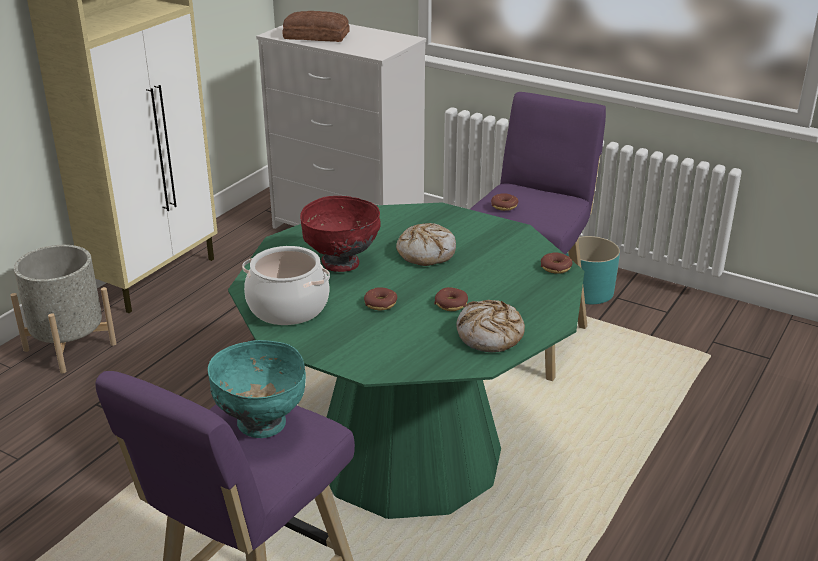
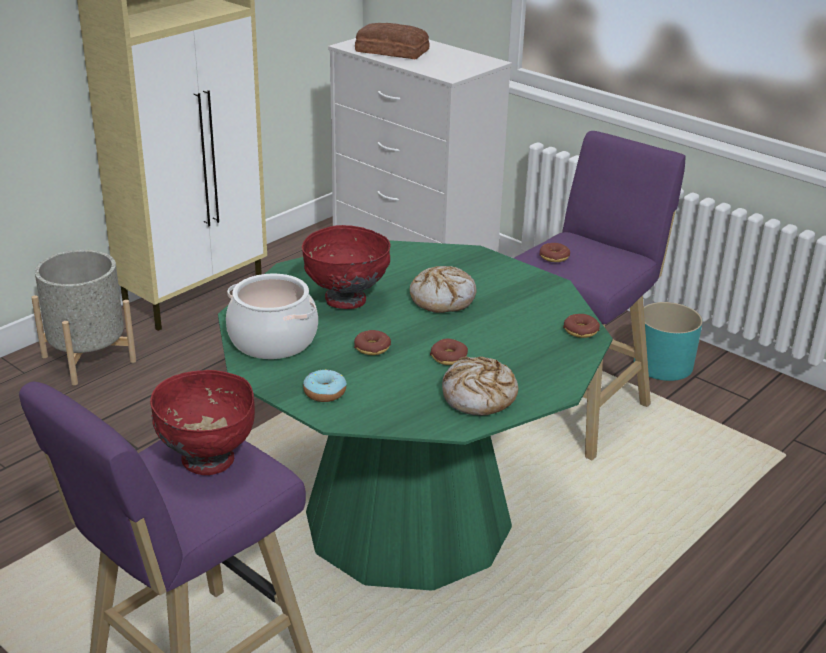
camera: 10 degrees right, 0 degrees up
turquoise bowl [208,340,306,438] -> red bowl [150,370,255,475]
none -> donut [303,369,347,402]

